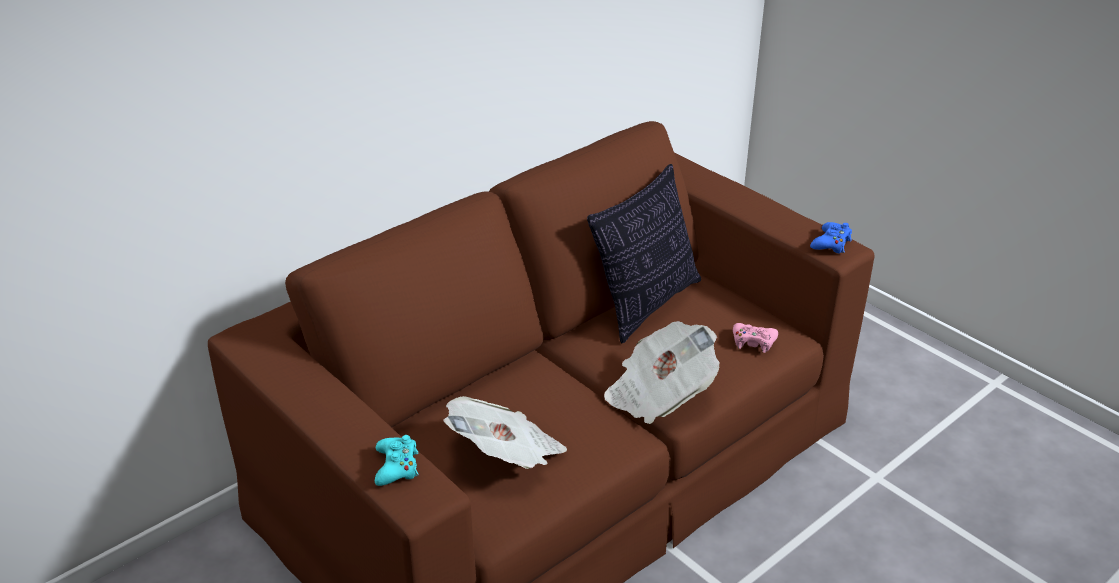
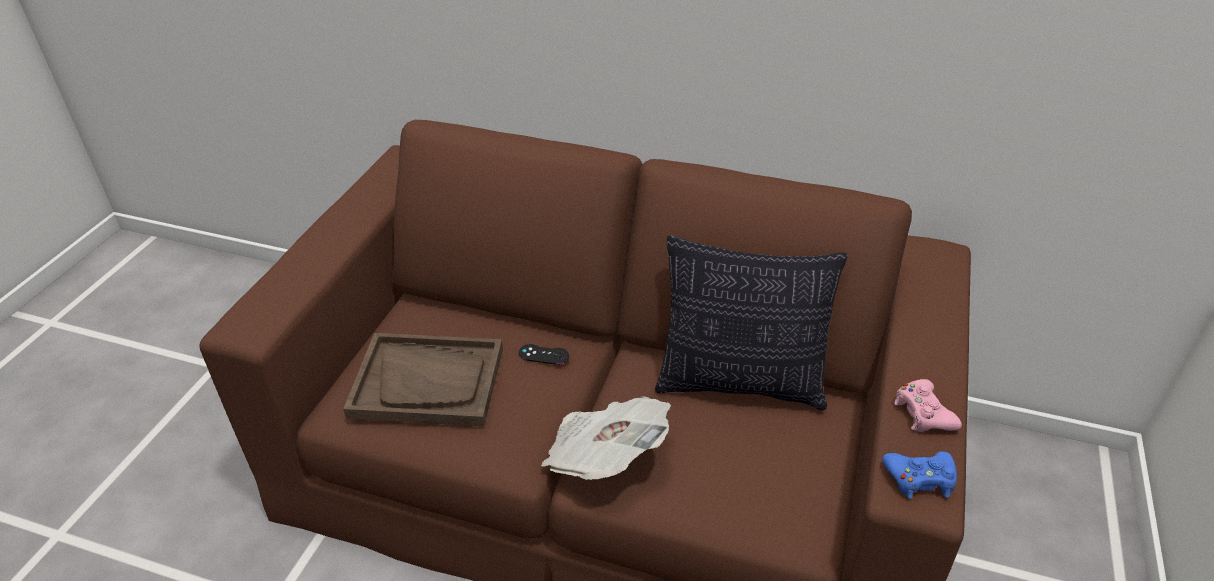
camera: 60 degrees right, 5 degrees up
turquoise game controller [375,435,419,486] -> none
newspaper [443,396,567,469] -> brown tray [343,333,503,426]
pink game controller [733,323,778,353] -> pink game controller moved to [894,379,962,432]
none -> black game controller [519,344,569,365]

